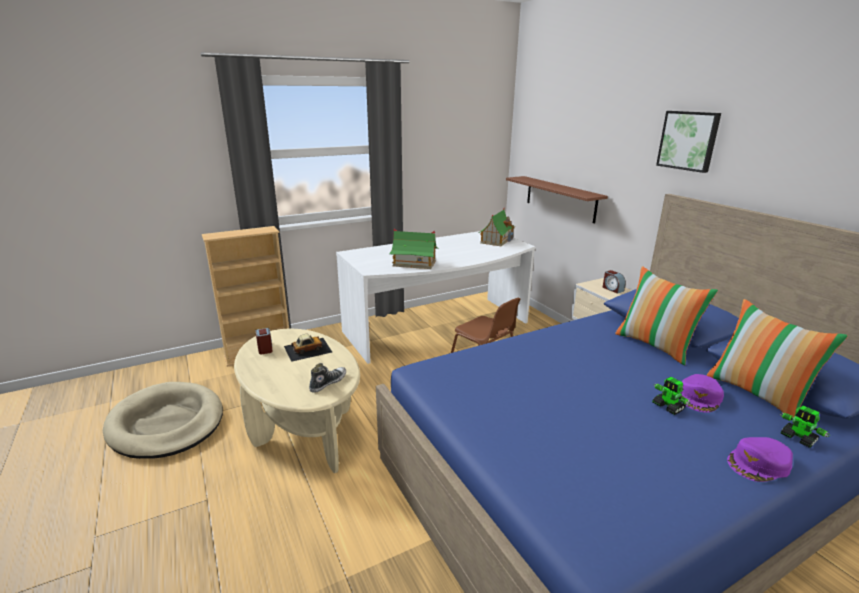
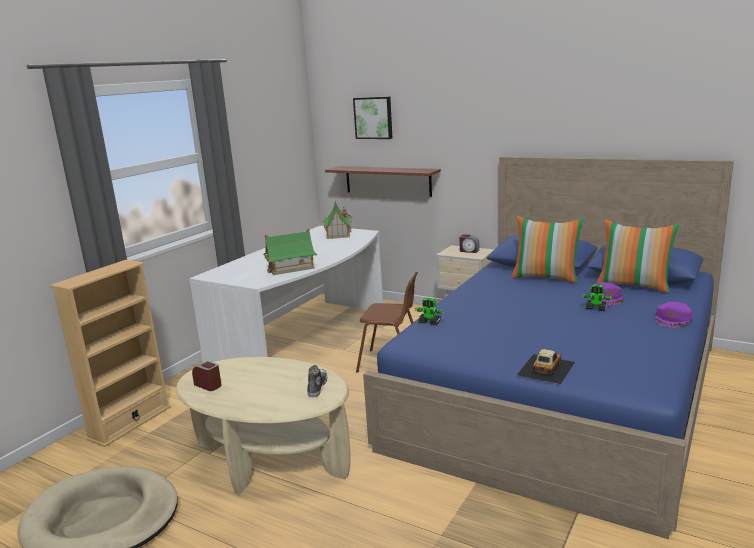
camera: 30 degrees left, 5 degrees down
toy car [284,334,332,362] -> toy car moved to [517,349,575,384]
picture [656,111,721,173] -> picture moved to [353,97,392,139]
toy robot [780,406,830,448] -> toy robot moved to [415,298,444,325]

